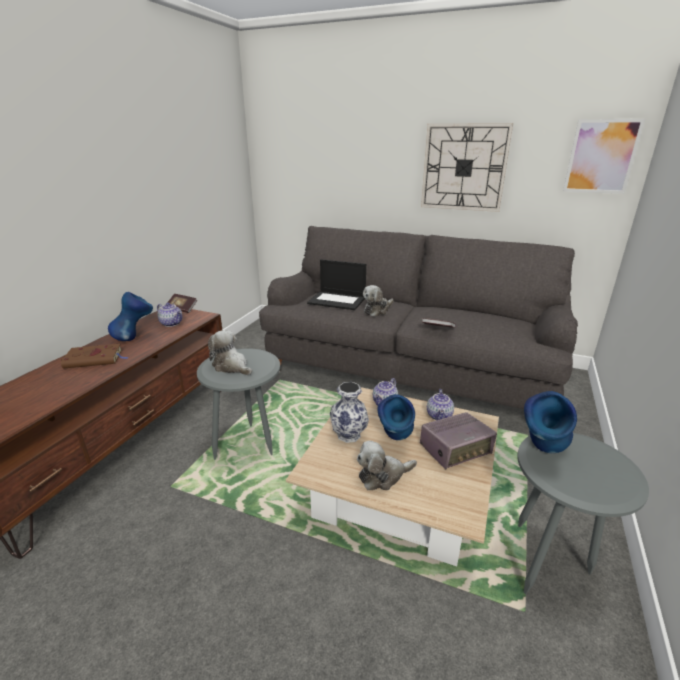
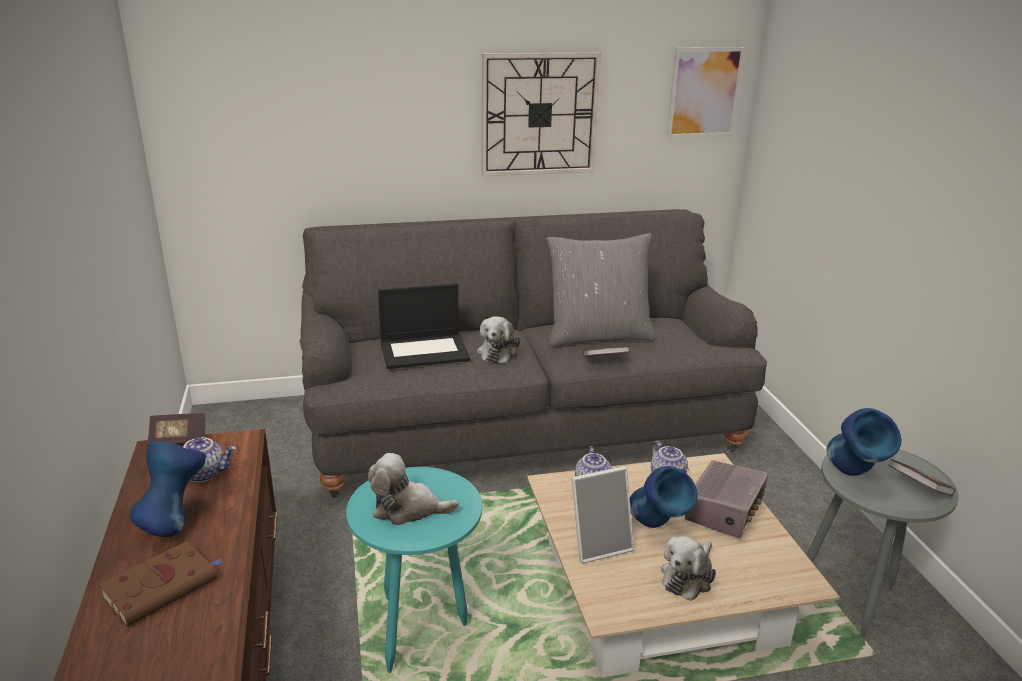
camera: 35 degrees left, 0 degrees up
grey side table [197,348,280,460] -> turquoise side table [346,467,482,673]
vase [330,382,369,443] -> picture frame [571,466,634,564]
none -> grey pillow [547,233,655,346]
none -> book [888,459,956,496]

